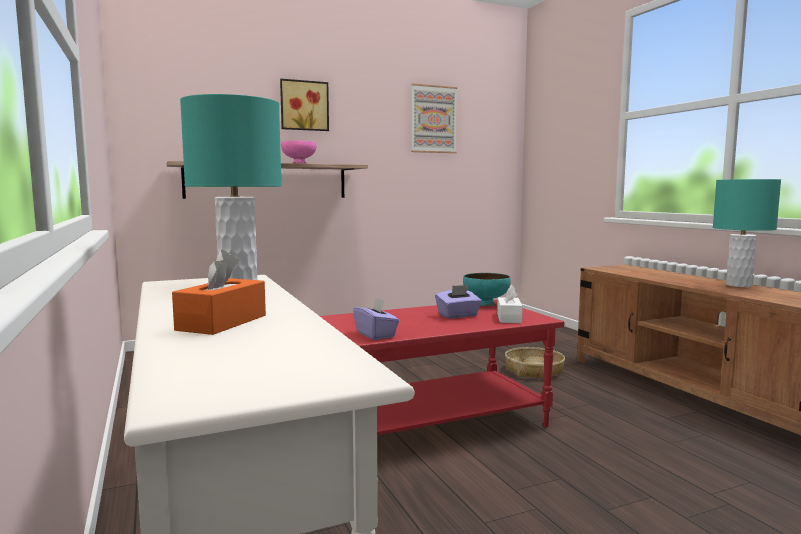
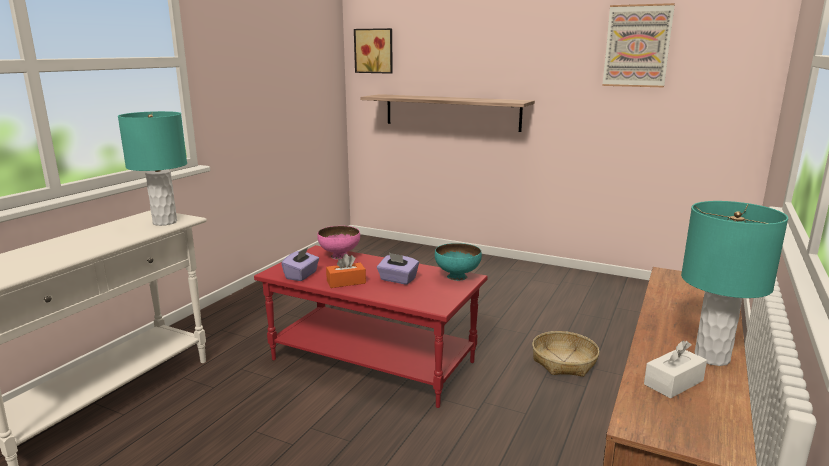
camera: 50 degrees right, 10 degrees up
orange tissue box [172,250,266,335] -> orange tissue box moved to [326,254,366,288]
picture [280,79,329,131] -> picture moved to [354,28,393,74]
pink bowl [281,141,317,164] -> pink bowl moved to [317,226,360,260]
white tissue box [497,285,523,323] -> white tissue box moved to [644,341,707,398]

